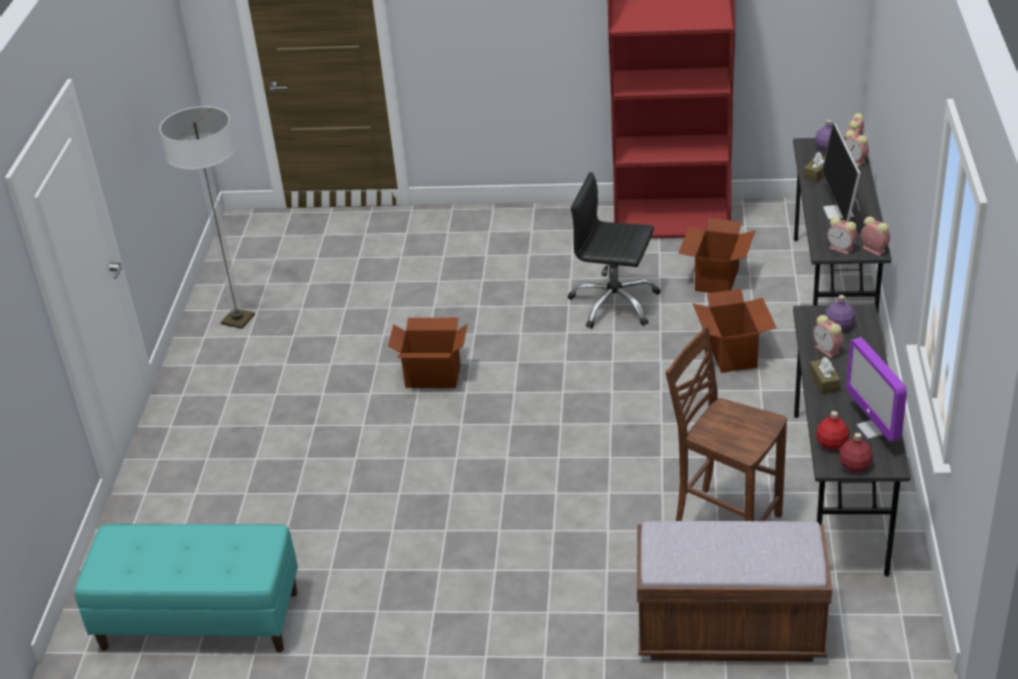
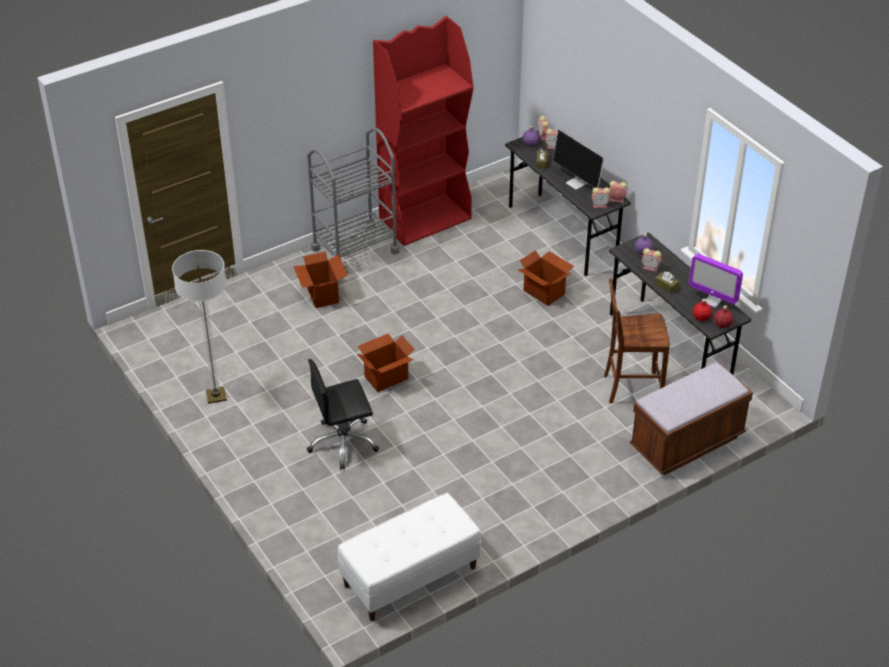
camera: 40 degrees left, 5 degrees up
turquoise bench [75,524,298,652] -> white bench [337,493,481,621]
black office chair [568,172,661,329] -> black office chair moved to [307,359,379,469]
cardboard box [678,218,756,293] -> cardboard box moved to [293,251,348,308]
none -> grey cart [307,128,400,258]

